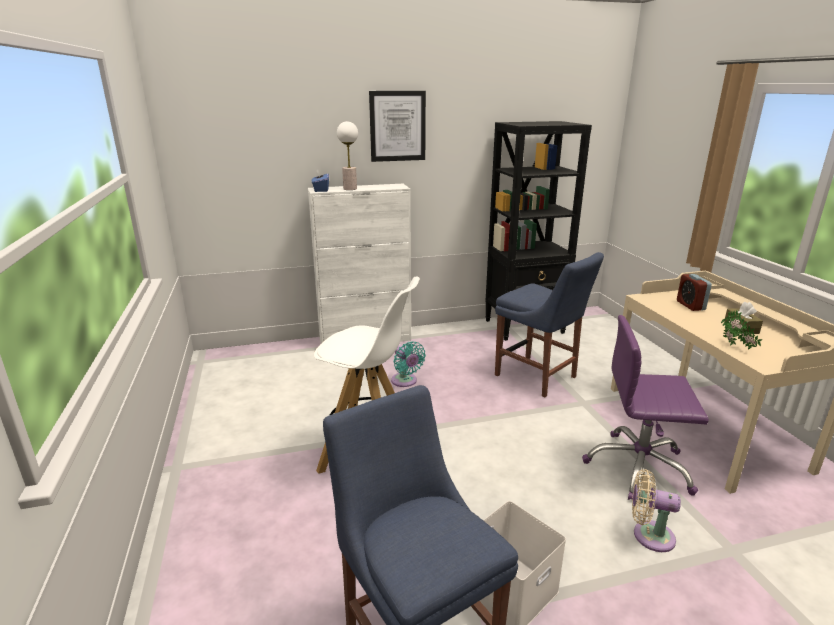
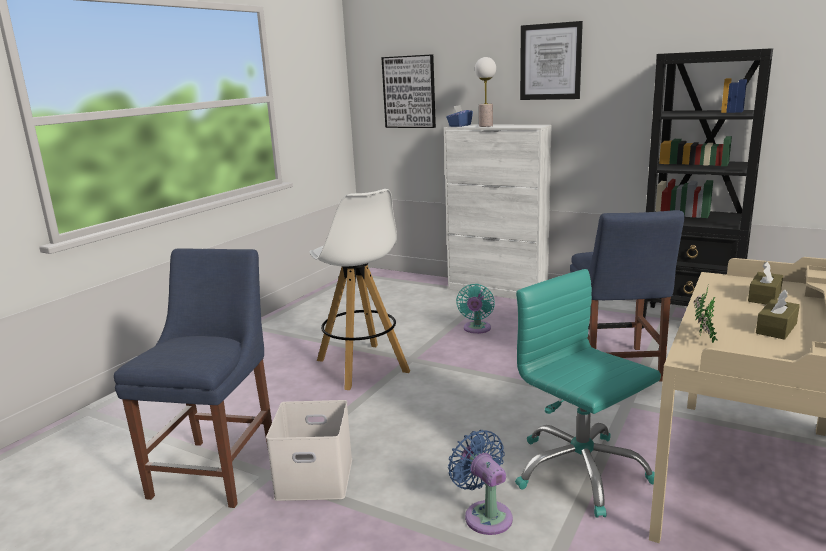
camera: 45 degrees right, 5 degrees down
purple office chair [582,315,709,500] -> turquoise office chair [515,269,661,518]
beige fan [632,469,681,552] -> blue fan [448,430,513,535]
alarm clock [677,274,712,311] -> brown tissue box [748,261,783,305]
none -> picture [381,54,436,128]

